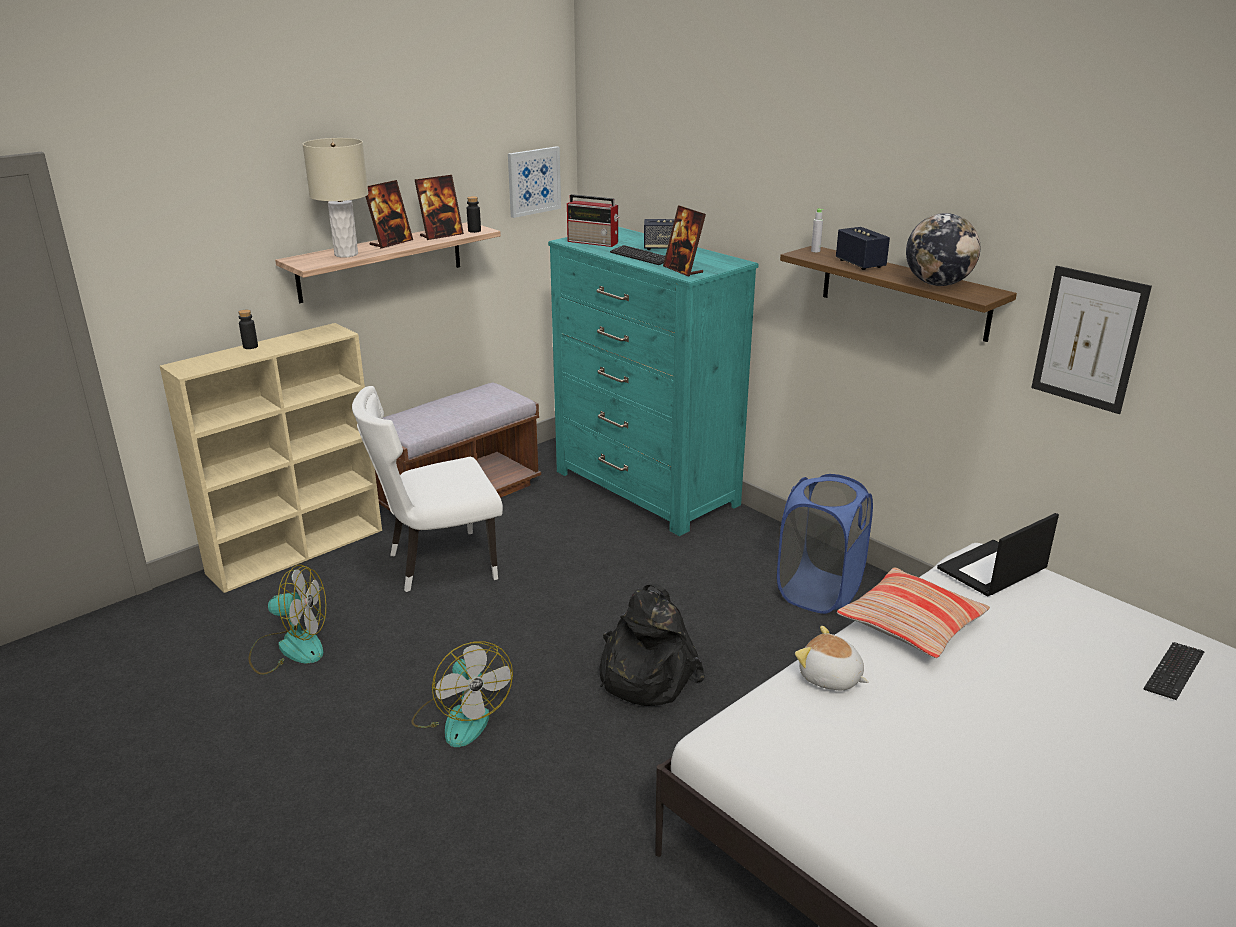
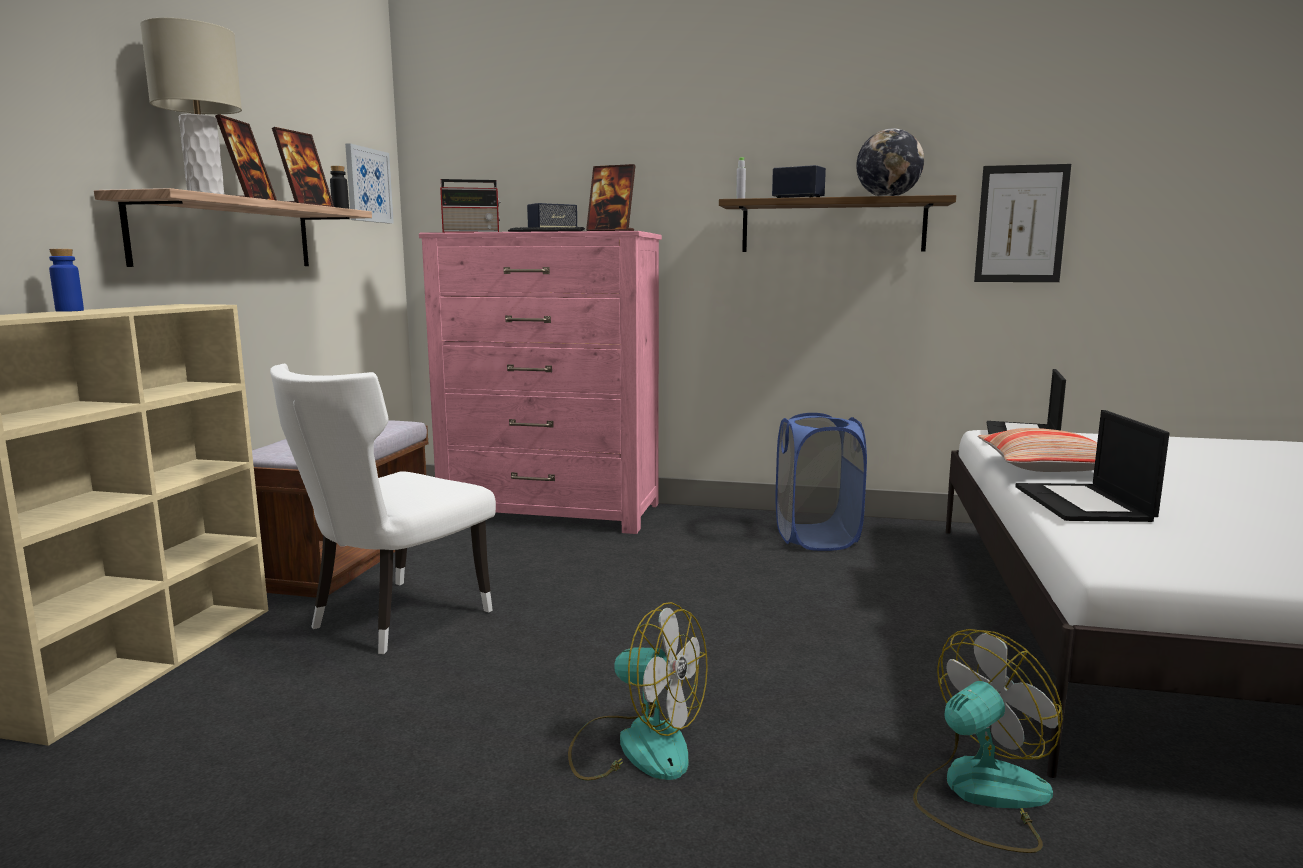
camera: 35 degrees left, 15 degrees down
black bottle [238,310,258,349] -> blue bottle [49,249,84,312]
fan [248,565,326,675] -> fan moved to [913,629,1063,853]
turquoise dresser [548,227,759,536] -> pink dresser [419,231,662,534]
black backpack [599,584,705,706] -> none
plush toy [795,626,869,690] -> laptop [1015,410,1170,522]
keyboard [1143,642,1205,700] -> none

